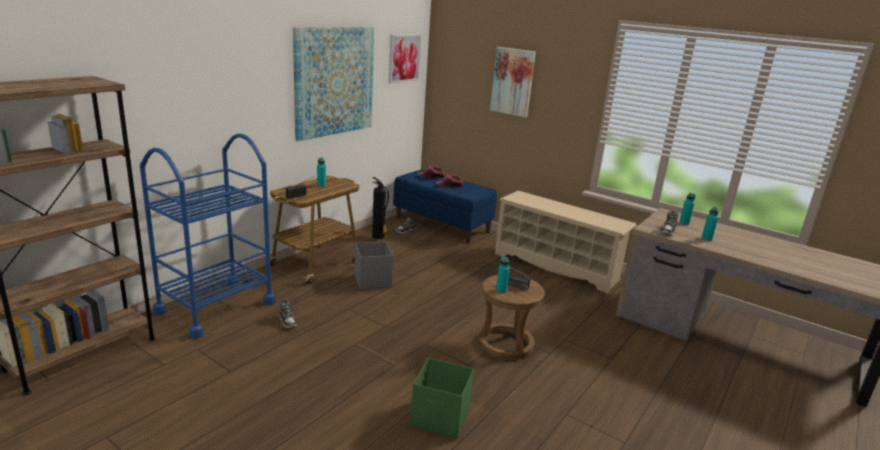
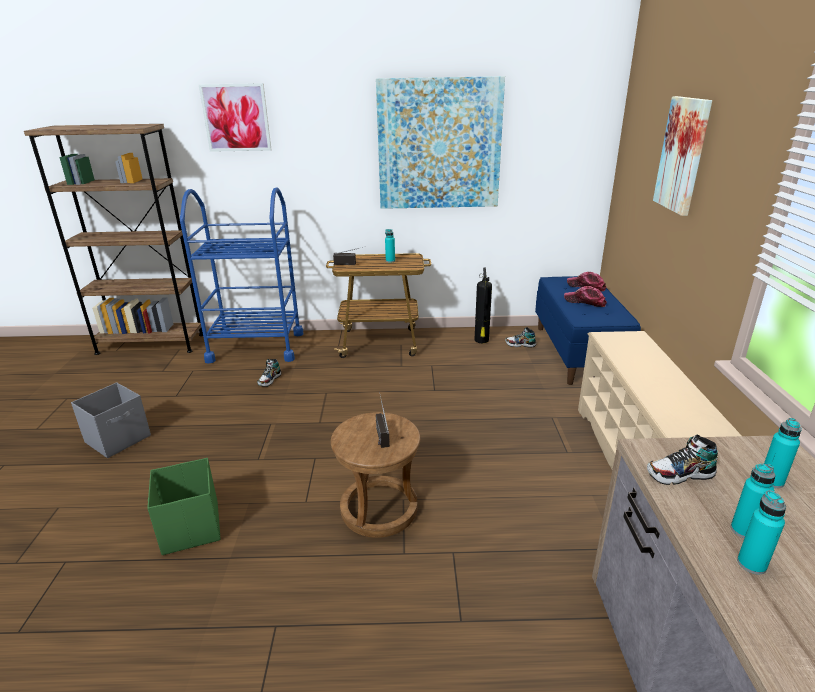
camera: 55 degrees right, 5 degrees up
grey storage box [354,241,393,290] -> grey storage box moved to [71,383,151,458]
picture [389,34,422,84] -> picture moved to [199,83,271,152]
turquoise bottle [496,256,510,293] -> turquoise bottle moved to [737,490,786,574]

